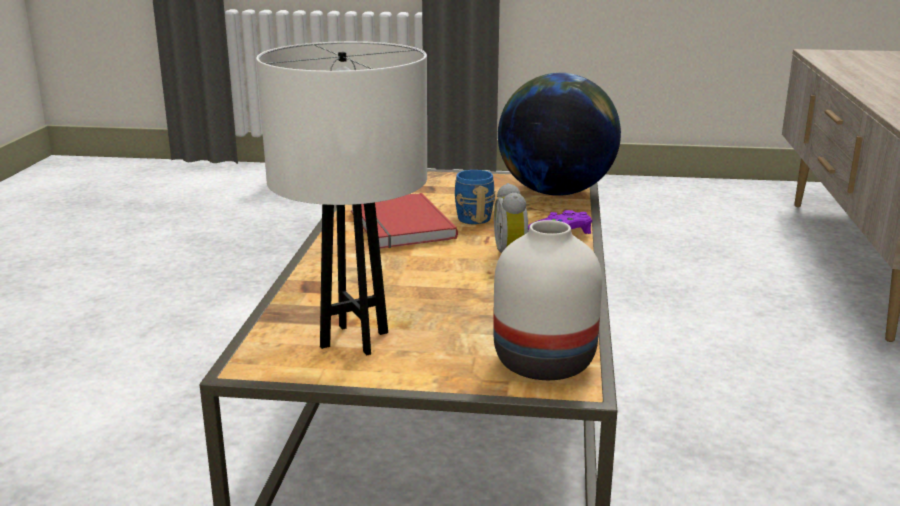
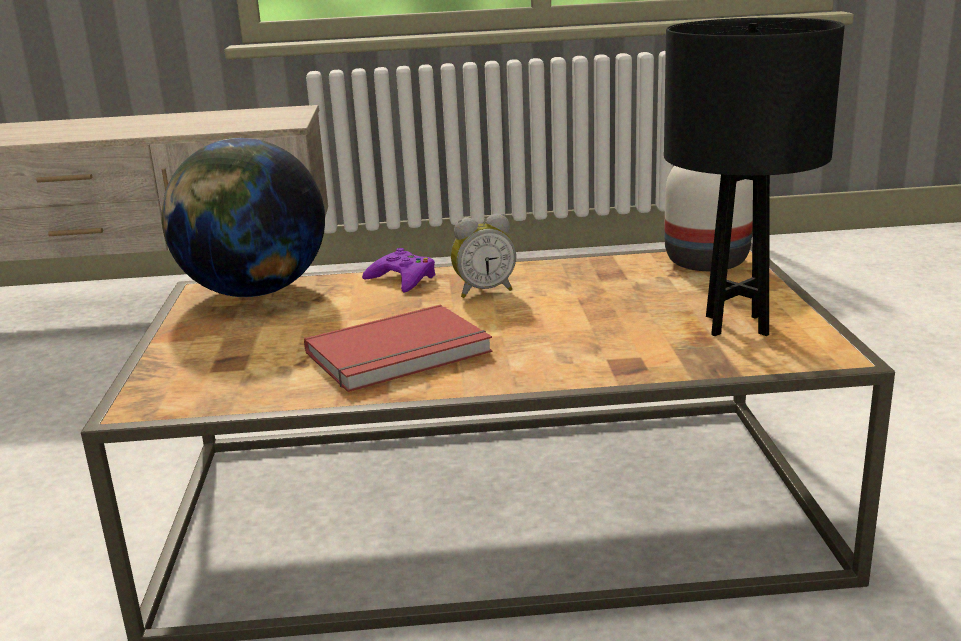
camera: 100 degrees left, 0 degrees up
white table lamp [256,41,427,355] -> black table lamp [664,17,845,336]
blue mug [455,170,496,225] -> none

